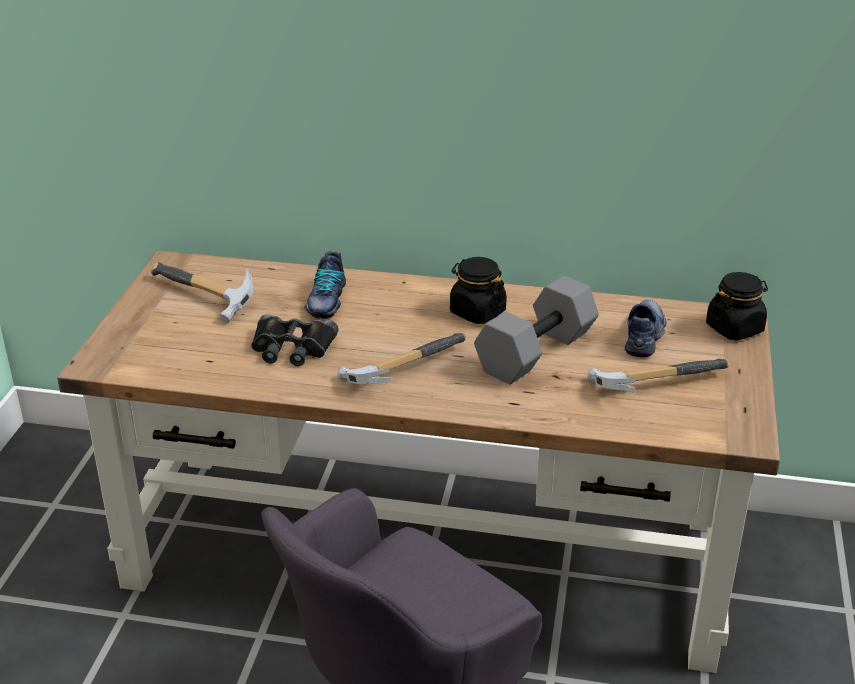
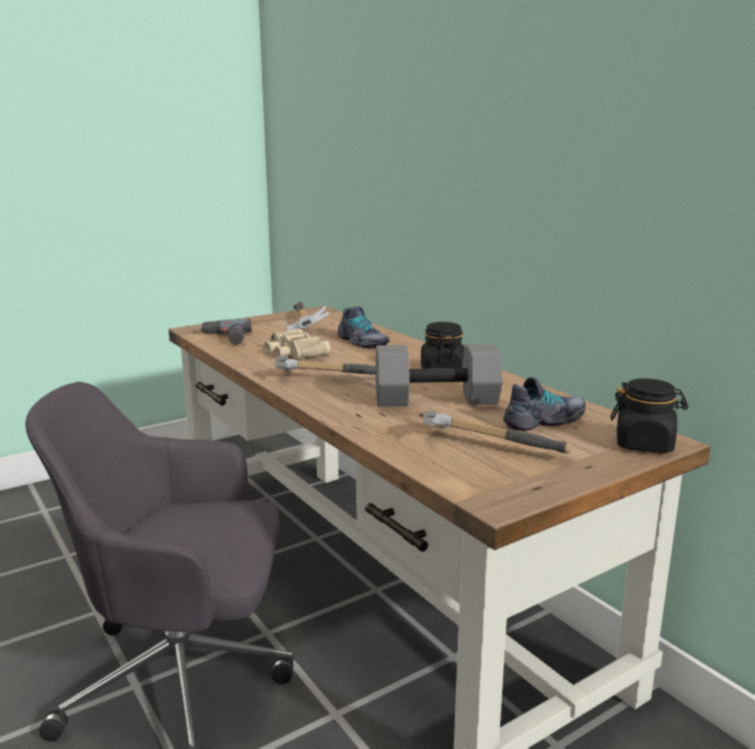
camera: 45 degrees right, 15 degrees down
black binoculars [251,314,339,366] -> beige binoculars [264,328,331,359]
shoe [304,251,346,319] -> shoe turned 90 degrees counterclockwise [337,306,390,349]
none -> power drill [199,319,252,345]

